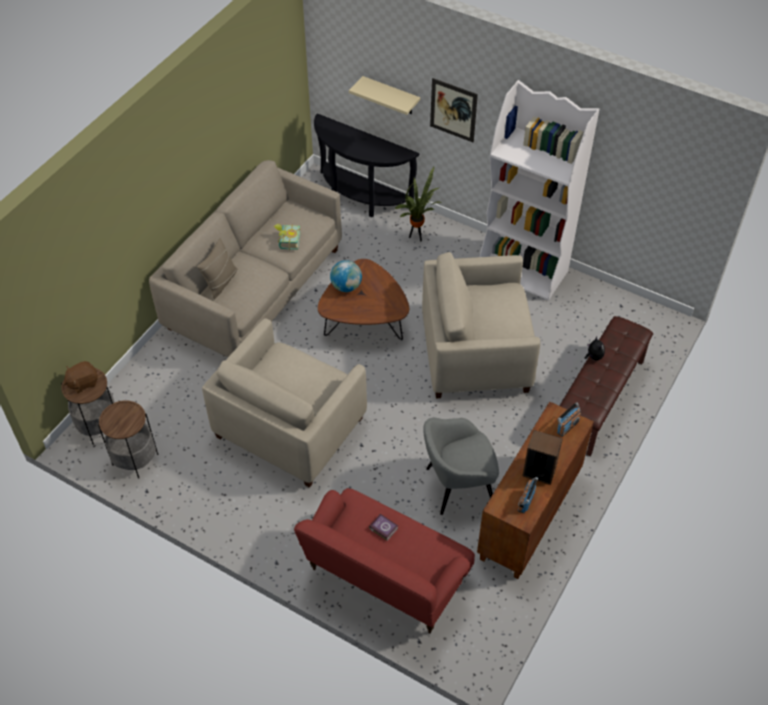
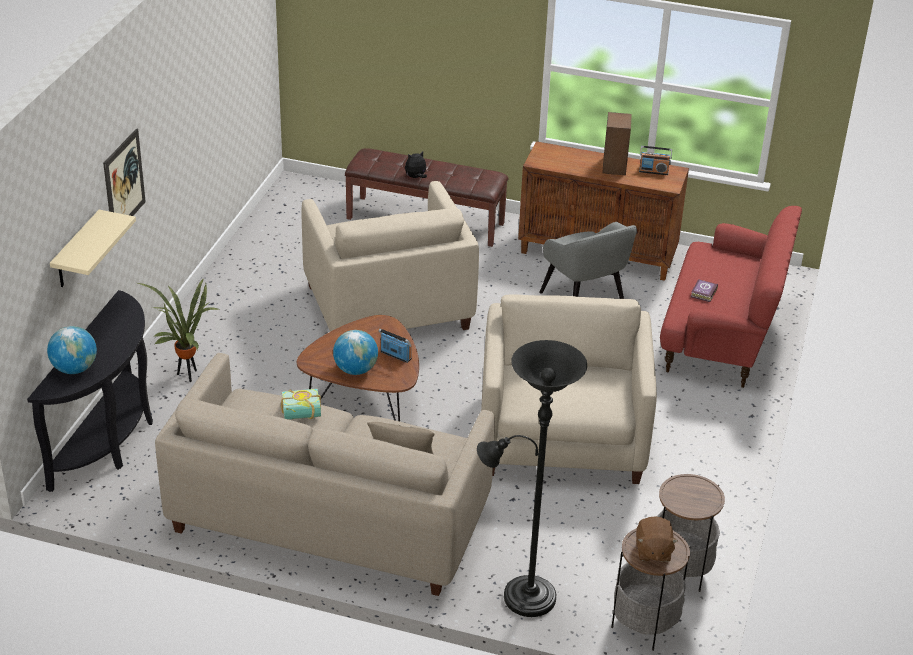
camera: 105 degrees left, 15 degrees down
brown plush toy [64,361,98,393] -> brown plush toy turned 45 degrees clockwise [636,516,678,562]
beige armchair [202,318,367,488] -> beige armchair turned 105 degrees counterclockwise [481,295,657,484]
white bookcase [480,80,599,300] -> none
radio [557,402,581,437] -> radio moved to [378,329,412,363]
none -> globe [47,326,97,374]
none -> black floor lamp [477,340,587,617]

